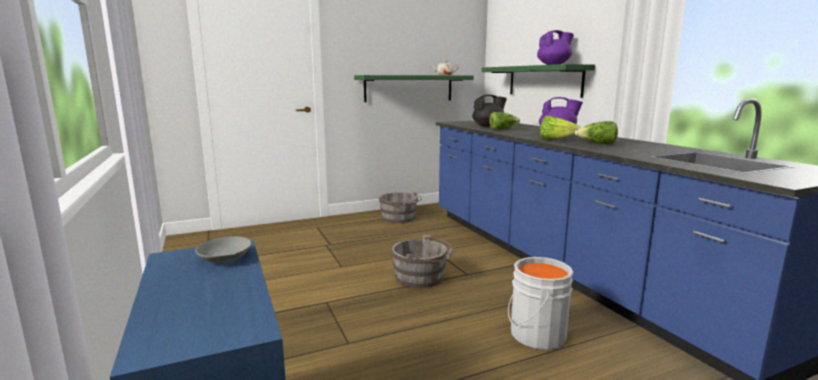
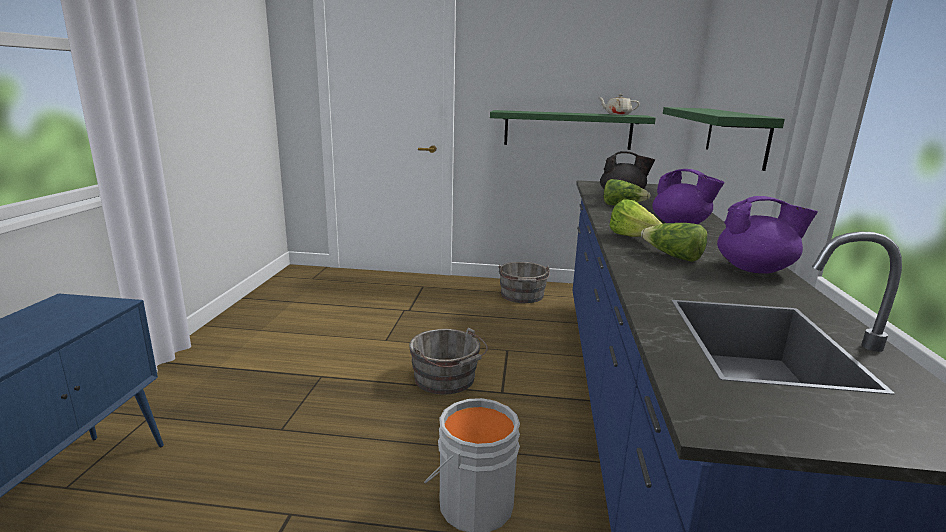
camera: 30 degrees right, 5 degrees up
grey bowl [195,236,252,263] -> none
purple teapot [537,30,574,65] -> purple teapot moved to [717,196,818,274]

